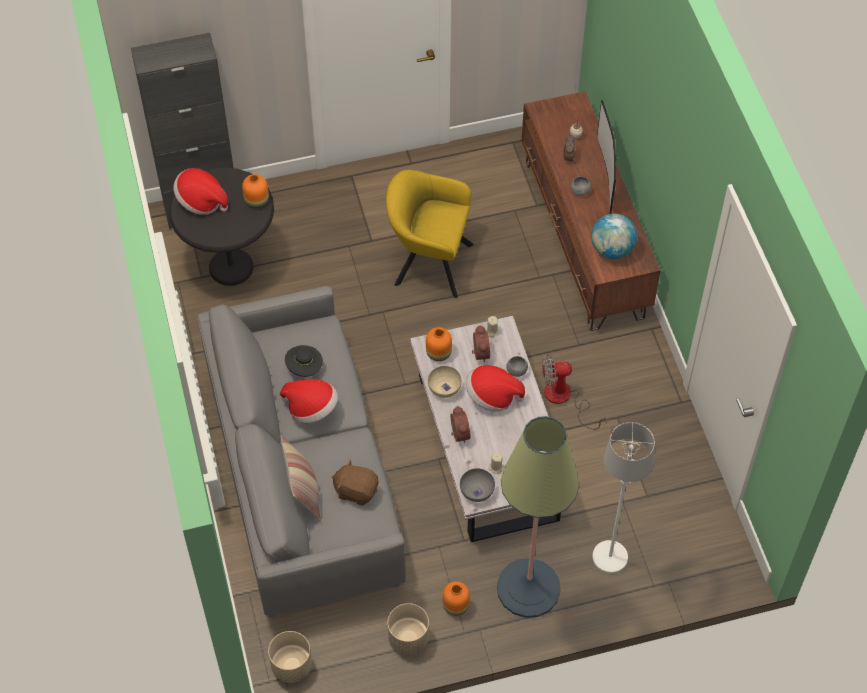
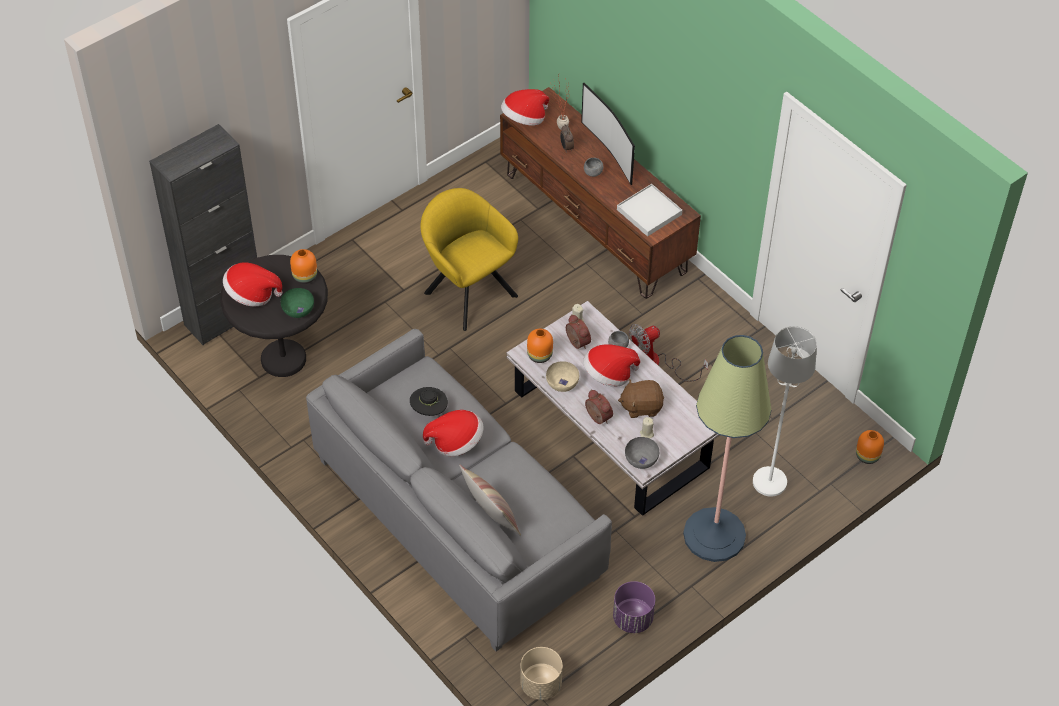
camera: 25 degrees left, 5 degrees down
brown plush toy [332,460,379,506] -> brown plush toy moved to [618,379,664,418]
yellow armchair [386,170,473,298] -> yellow armchair turned 60 degrees clockwise [420,188,518,331]
beige planter [387,603,429,655] -> purple planter [613,581,655,633]
orange vase [442,581,470,616] -> orange vase moved to [856,430,884,464]
globe [591,213,637,259] -> white tray [617,184,683,237]
none -> green bowl [281,288,314,318]
none -> hat [501,89,549,126]

